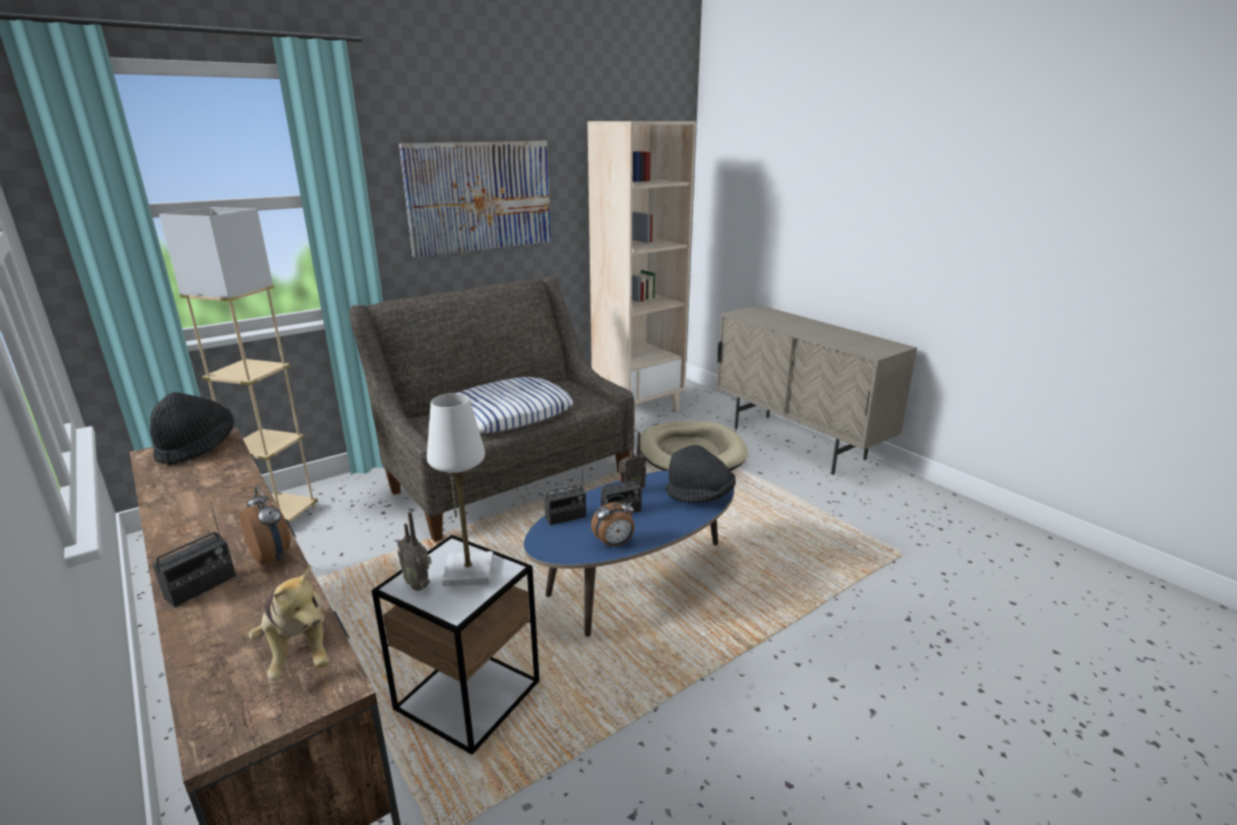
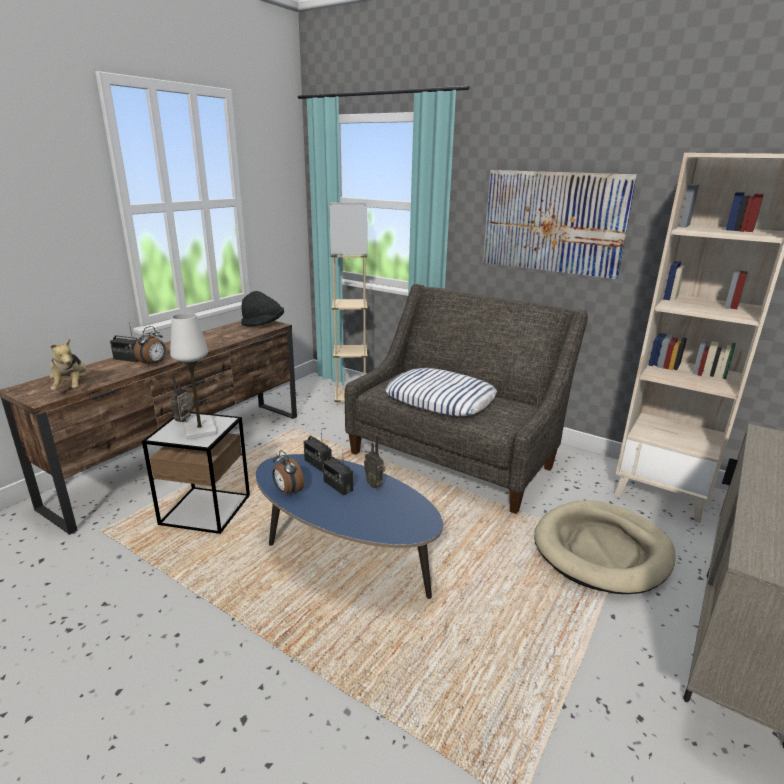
camera: 70 degrees right, 0 degrees up
plush toy [249,565,330,680] -> plush toy turned 60 degrees counterclockwise [50,338,86,390]
black hat [666,445,736,503] -> none

